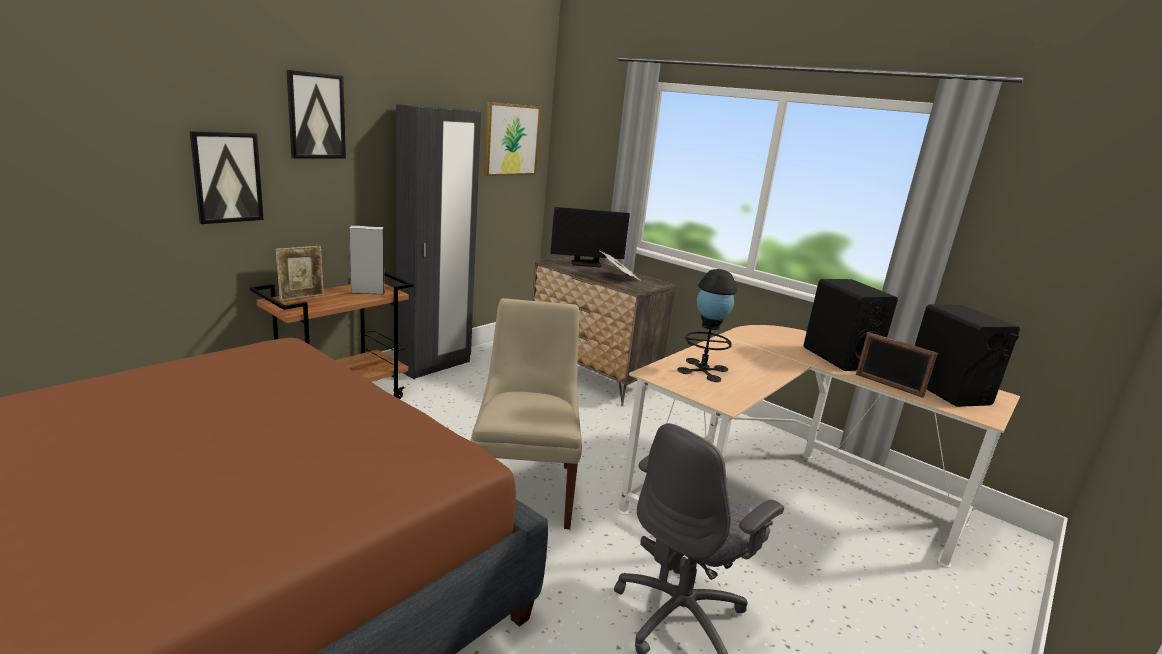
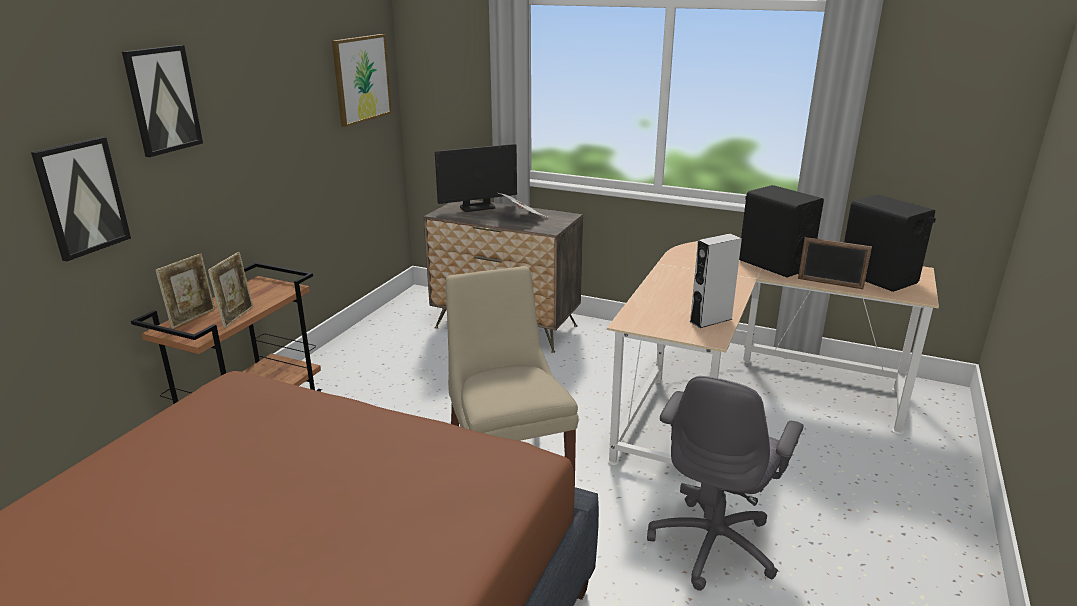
camera: 15 degrees left, 5 degrees up
grey speaker [349,225,385,295] -> grey speaker moved to [690,233,742,328]
black wardrobe [396,104,481,379] -> none
black table lamp [677,269,737,382] -> none
none -> picture frame [208,252,253,328]

